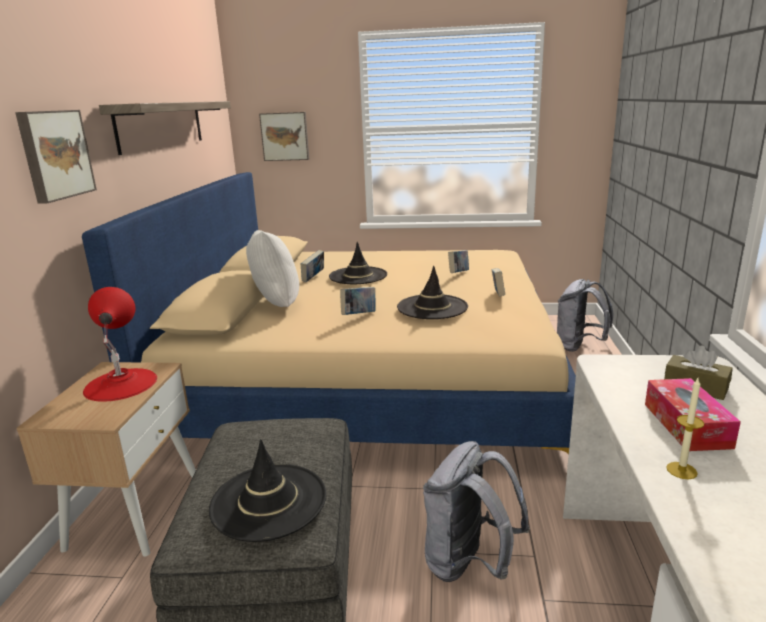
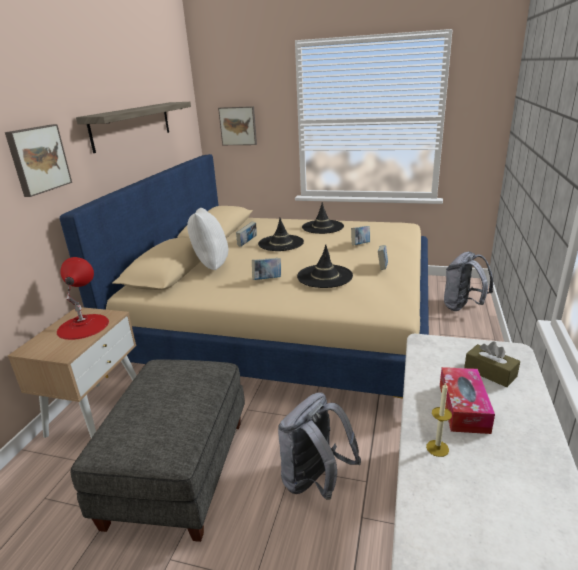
camera: 10 degrees right, 5 degrees up
black hat [209,439,326,542] -> black hat moved to [302,202,344,234]

